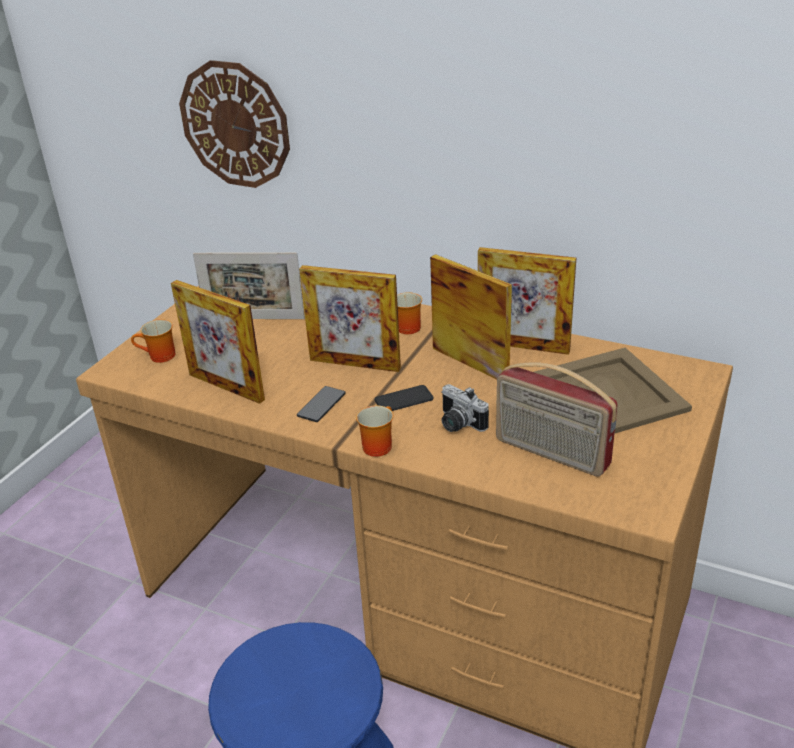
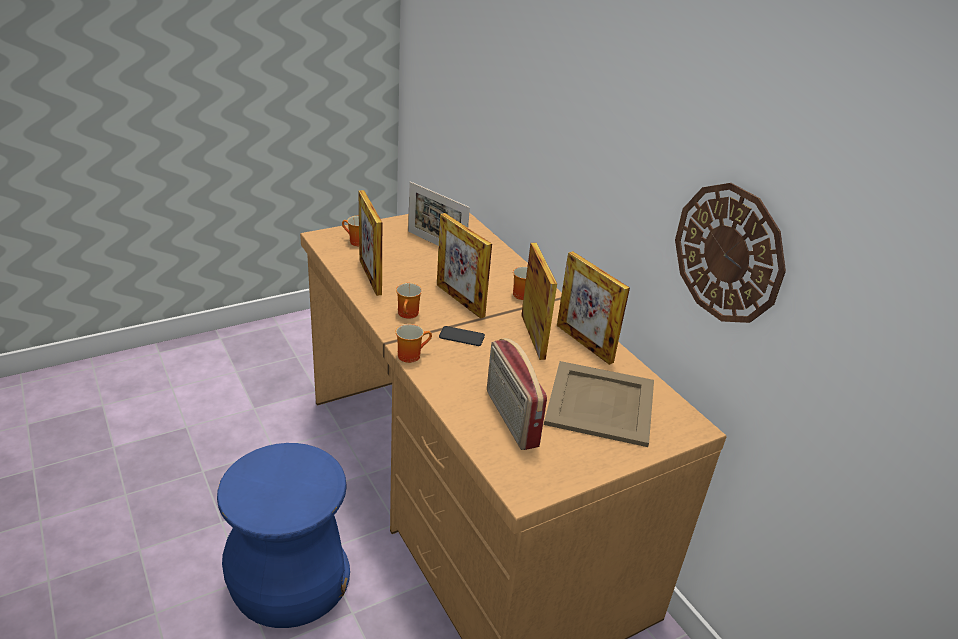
camera: 30 degrees right, 0 degrees up
wall clock [179,60,290,188] -> wall clock moved to [675,183,786,323]
phone [297,386,345,422] -> mug [396,283,422,319]
camera [441,384,489,432] -> none

